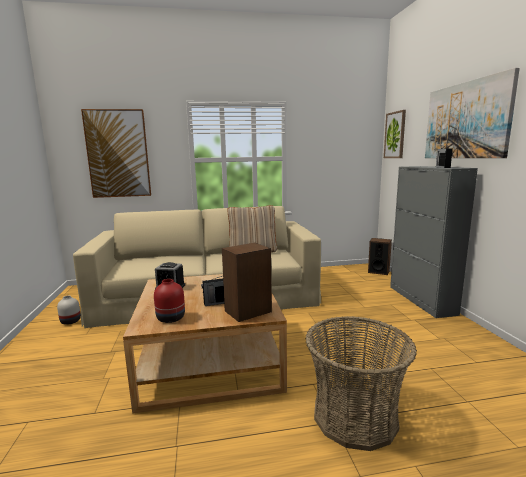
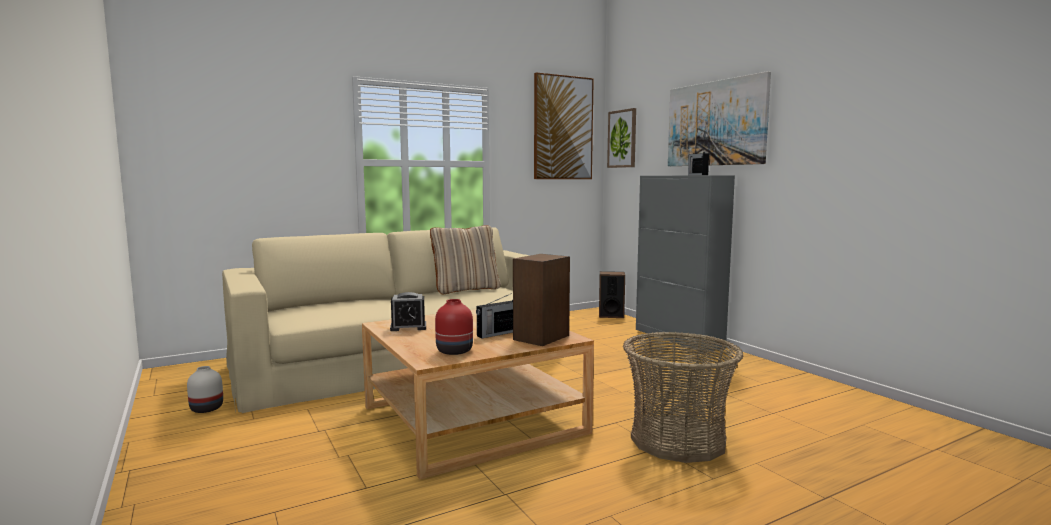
camera: 20 degrees left, 5 degrees down
picture [81,109,151,198] -> picture moved to [534,72,594,179]

